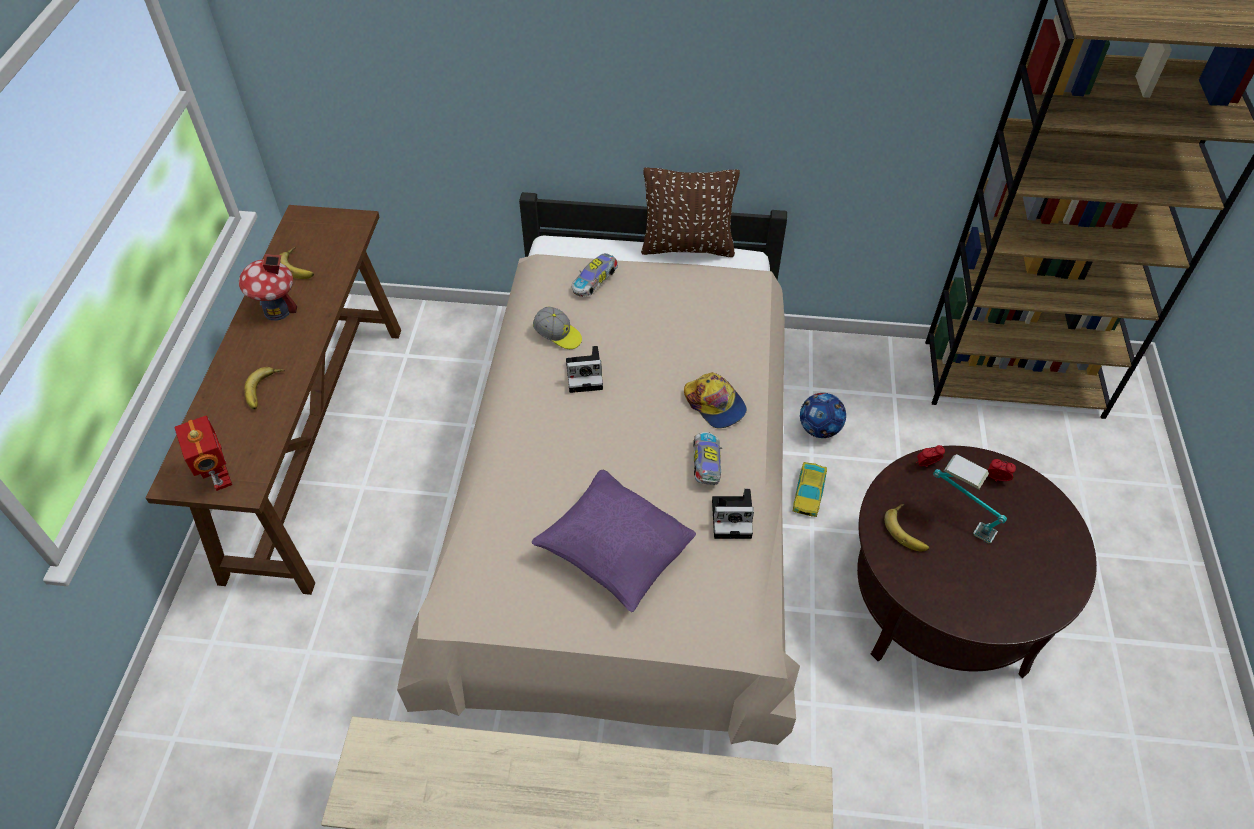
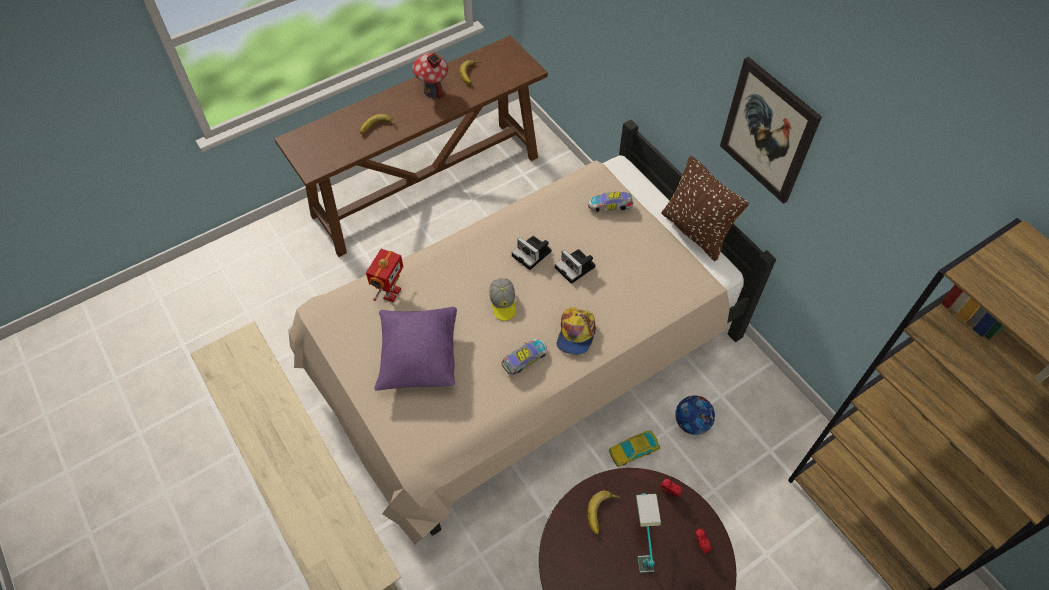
camera: 50 degrees right, 5 degrees up
toy robot [174,416,232,491] -> toy robot moved to [366,249,403,302]
cap [533,306,582,349] -> cap moved to [489,278,516,321]
camera [712,489,754,539] -> camera moved to [555,249,595,284]
none -> picture [720,57,822,204]

